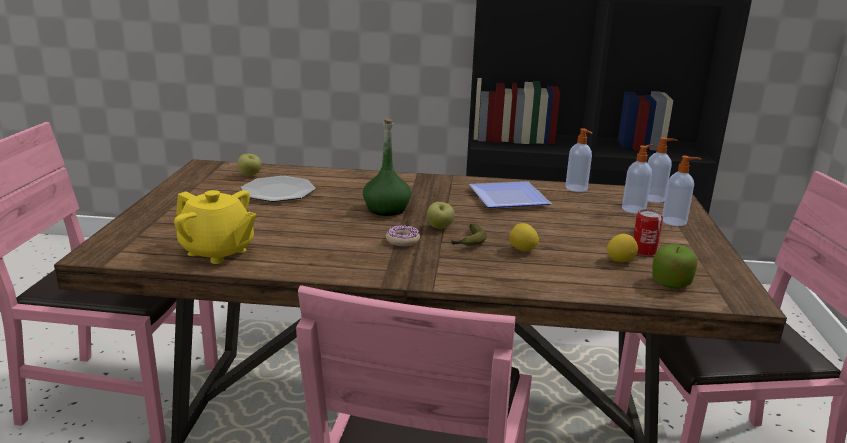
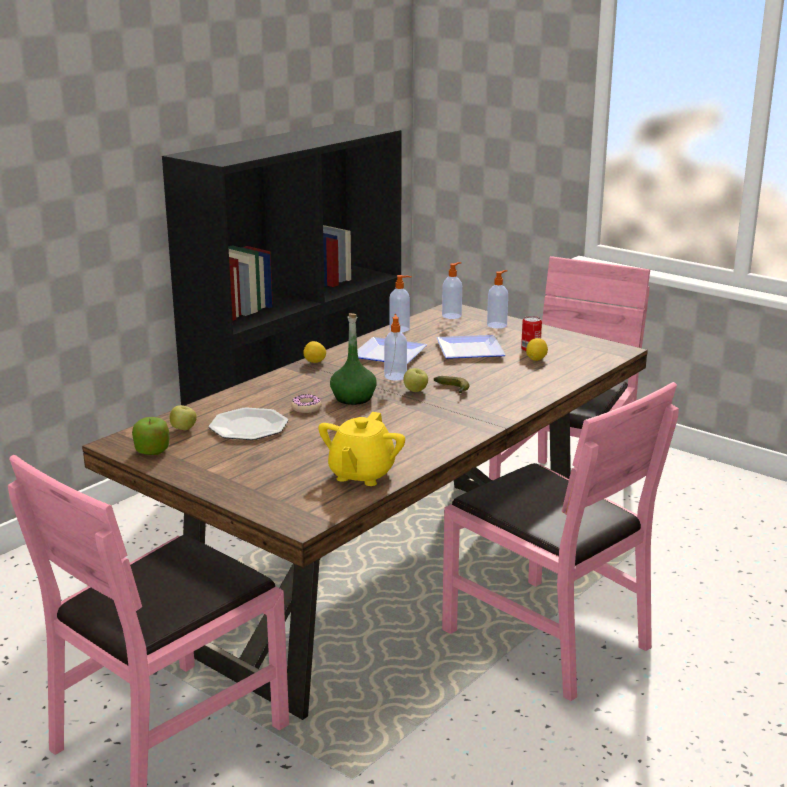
camera: 55 degrees left, 0 degrees up
yellow teapot [174,190,256,264] -> yellow teapot turned 135 degrees clockwise [318,412,405,486]
donut [386,225,420,246] -> donut moved to [291,394,322,413]
lemon [509,223,539,251] -> lemon moved to [303,341,326,363]
soap dispenser [622,145,653,213] -> soap dispenser moved to [384,314,407,381]
apple [652,244,697,289] -> apple moved to [132,417,170,455]
none -> plate [436,335,505,359]

